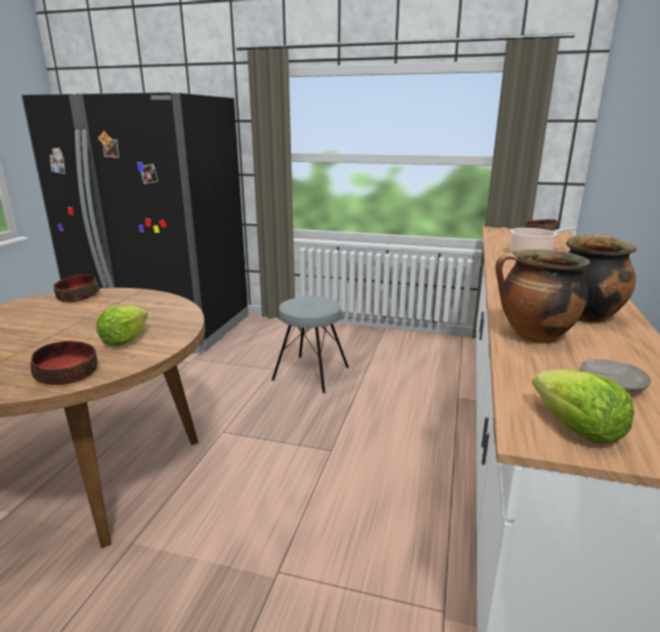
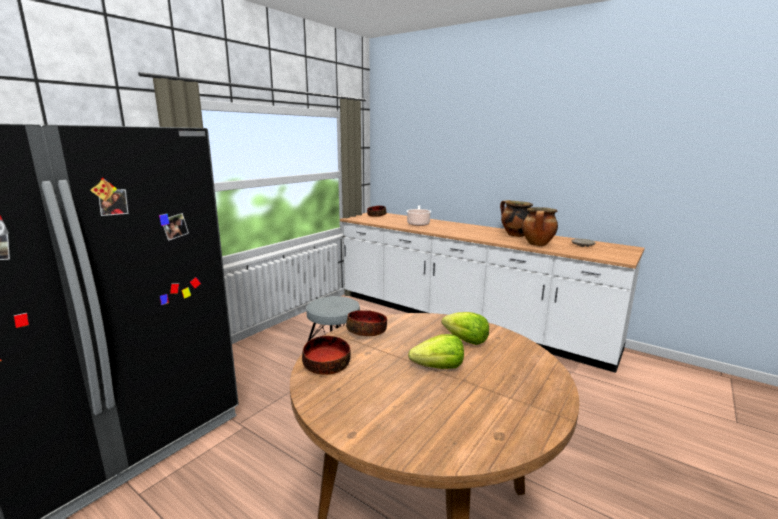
camera: 70 degrees left, 5 degrees down
bowl [31,341,97,385] -> bowl moved to [346,310,387,336]
lettuce [532,369,634,444] -> lettuce moved to [408,334,464,369]

